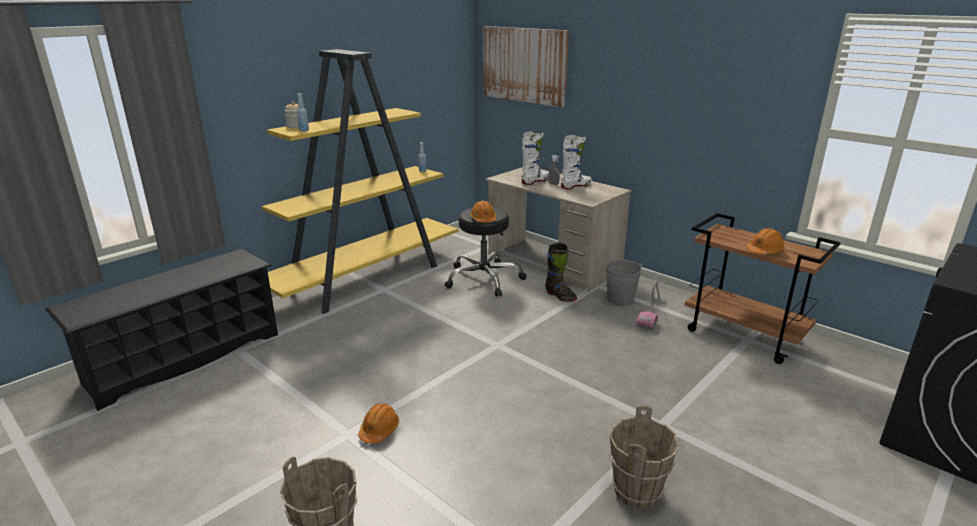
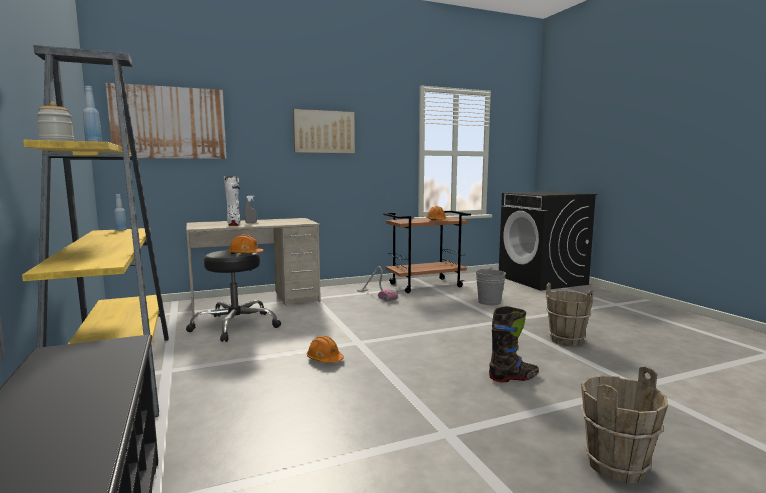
camera: 65 degrees left, 15 degrees down
orange hard hat [358,403,399,443] -> orange hard hat moved to [307,336,344,363]
black boot [545,243,577,302] -> black boot moved to [489,306,539,382]
white boot [561,135,592,190] -> none
grey bucket [604,260,642,306] -> grey bucket moved to [476,267,506,305]
none -> picture [293,109,355,154]

